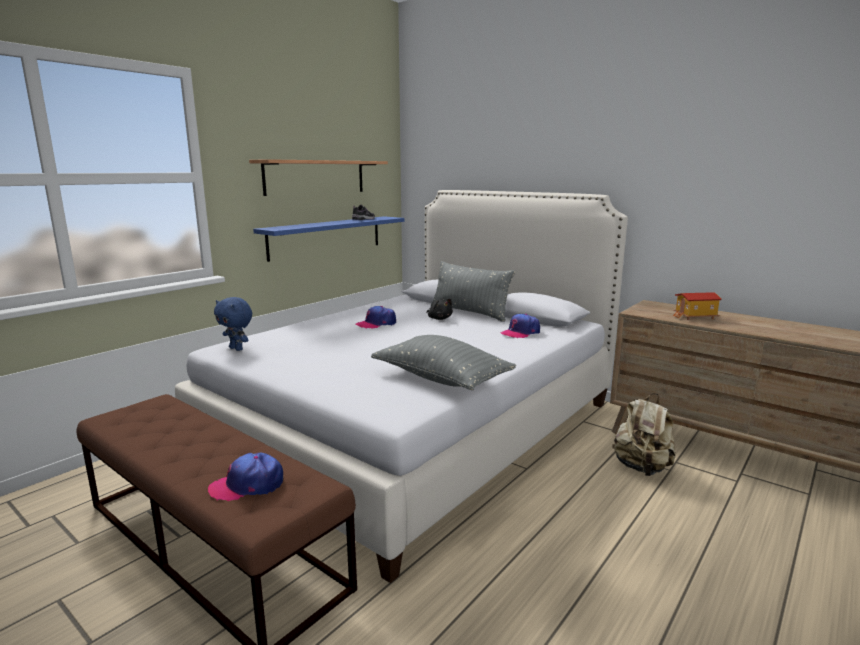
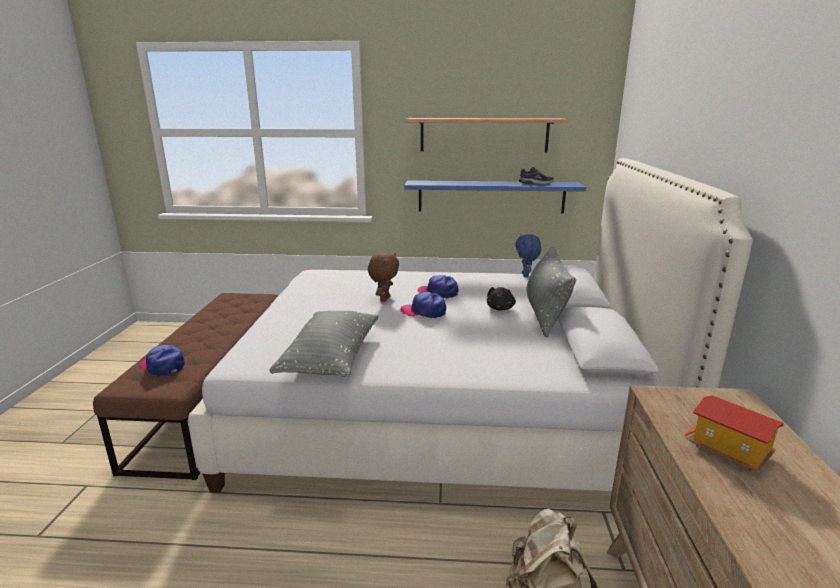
camera: 55 degrees right, 5 degrees up
blue plush toy [214,297,252,351] -> blue plush toy moved to [515,234,541,277]
cap [501,314,540,338] -> cap moved to [400,292,446,319]
none -> brown plush toy [368,252,399,302]

